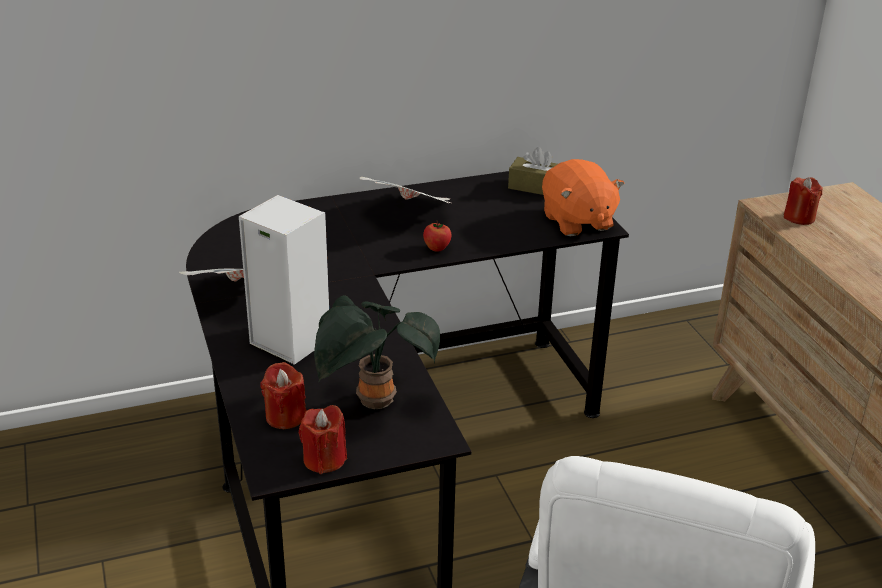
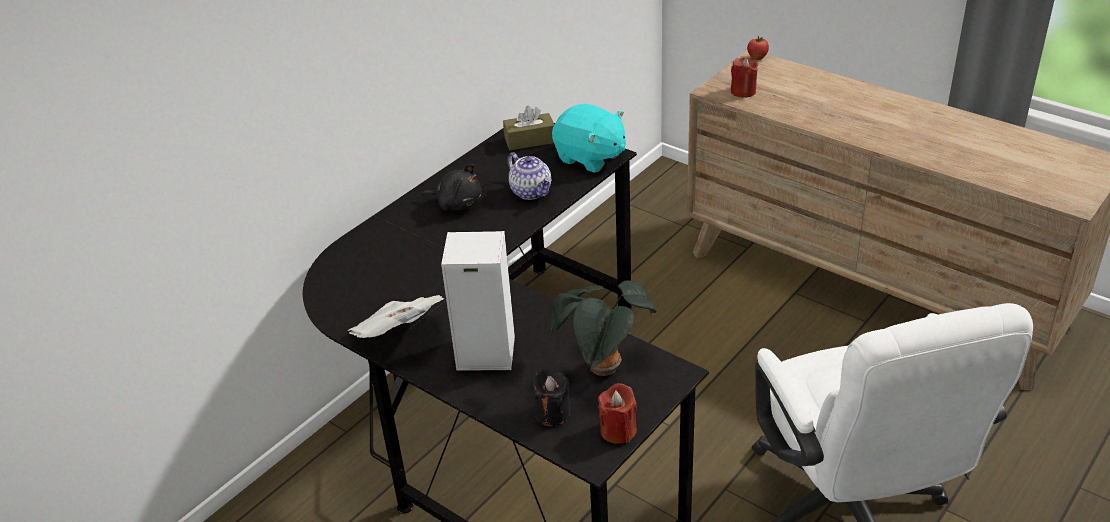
camera: 30 degrees left, 5 degrees up
red candle [260,362,307,429] -> black candle [532,369,570,426]
newspaper [360,177,451,203] -> black plush toy [421,164,482,211]
apple [423,221,452,252] -> apple moved to [747,36,769,60]
orange plush toy [542,159,624,236] -> turquoise plush toy [552,104,626,173]
none -> teapot [507,152,552,200]

